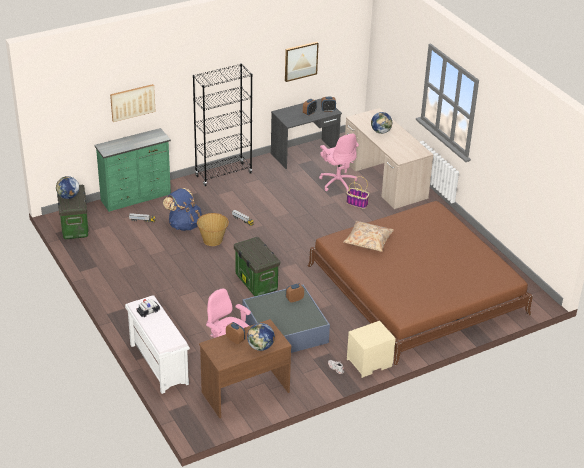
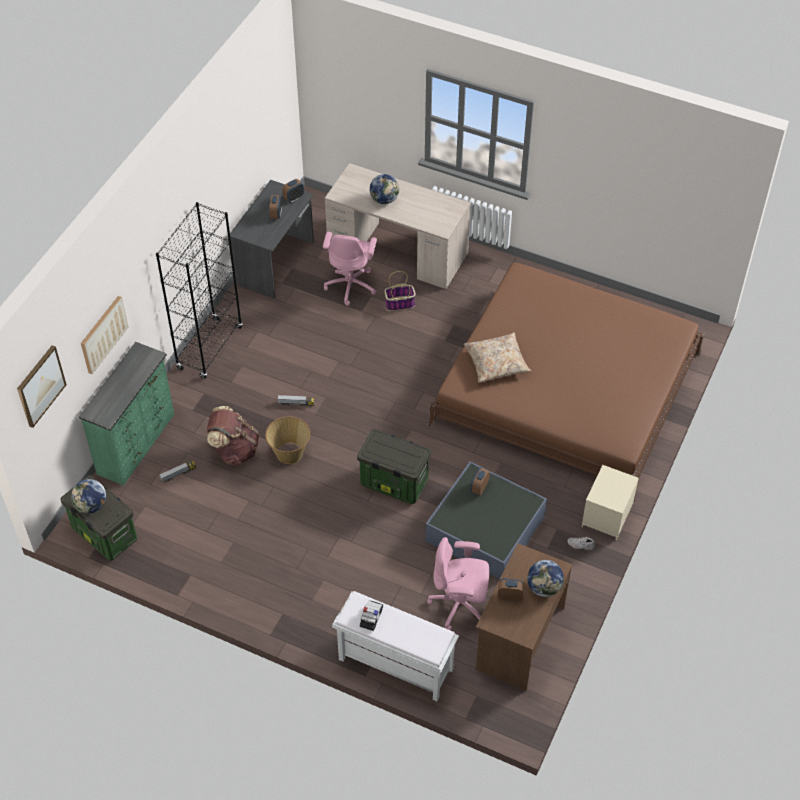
camera: 35 degrees left, 15 degrees up
blue backpack [163,188,202,231] -> brown backpack [207,406,259,465]
picture [285,42,319,82] -> picture moved to [17,345,67,428]
pink office chair [319,134,359,191] -> pink office chair turned 75 degrees clockwise [323,232,377,306]

